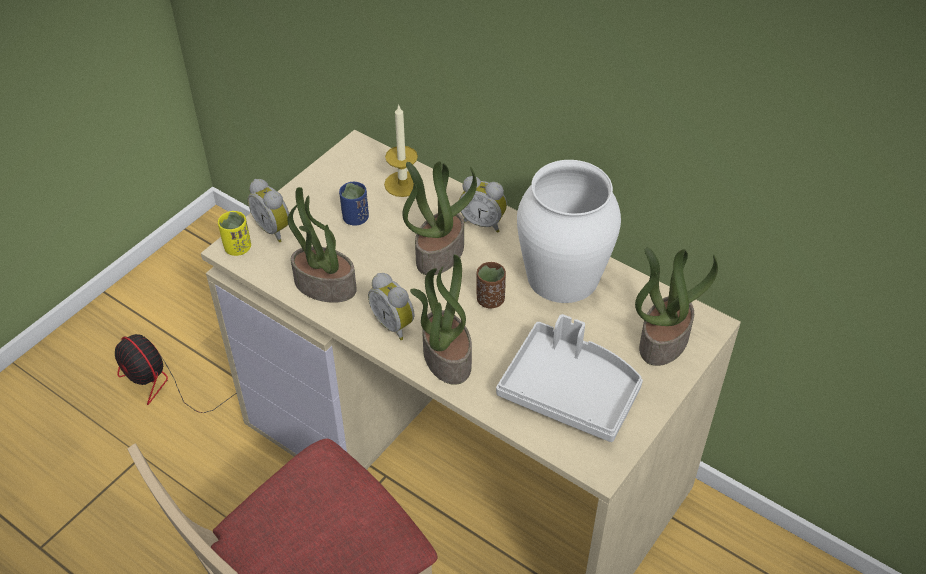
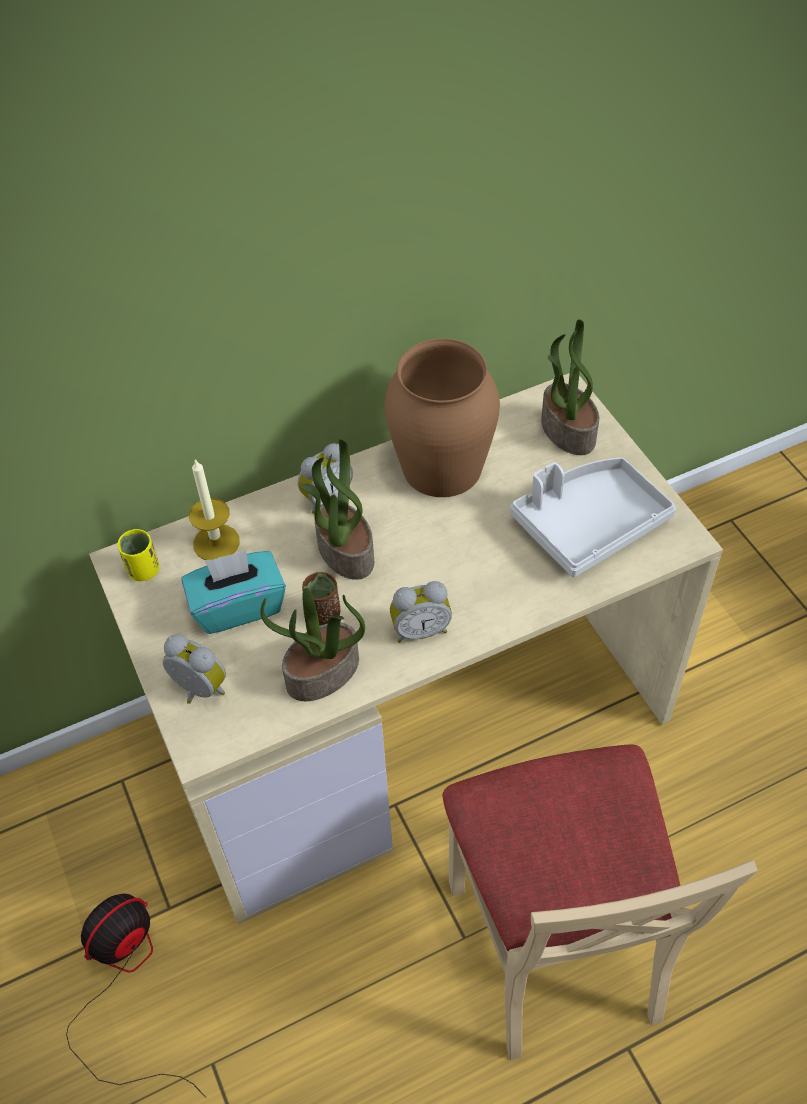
camera: 60 degrees left, 5 degrees up
fan [115,334,236,413] -> fan turned 150 degrees clockwise [66,894,206,1098]
yellow cup [218,211,251,256] -> yellow cup moved to [117,529,160,581]
alarm clock [247,179,289,242] -> alarm clock turned 135 degrees counterclockwise [163,634,226,704]
blue cup [339,181,369,225] -> turquoise tissue box [182,550,286,634]
potted plant [410,254,472,385] -> none
brown cup [476,262,506,308] -> brown cup moved to [302,572,340,625]
white vase [517,160,621,303] -> brown vase [384,338,500,497]

